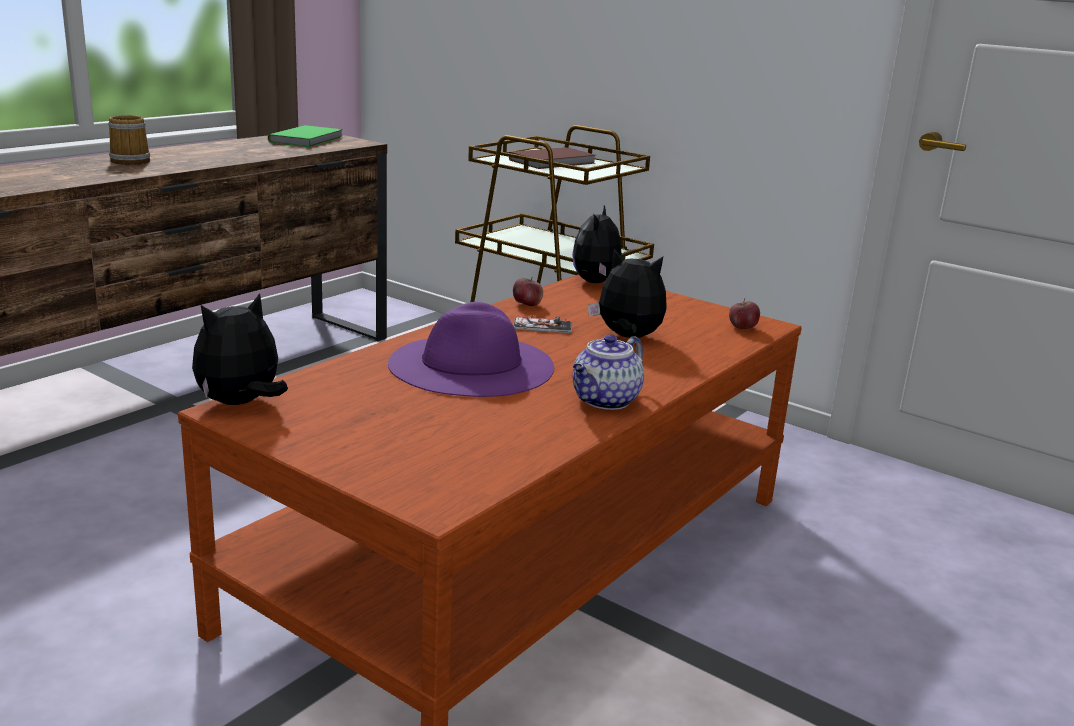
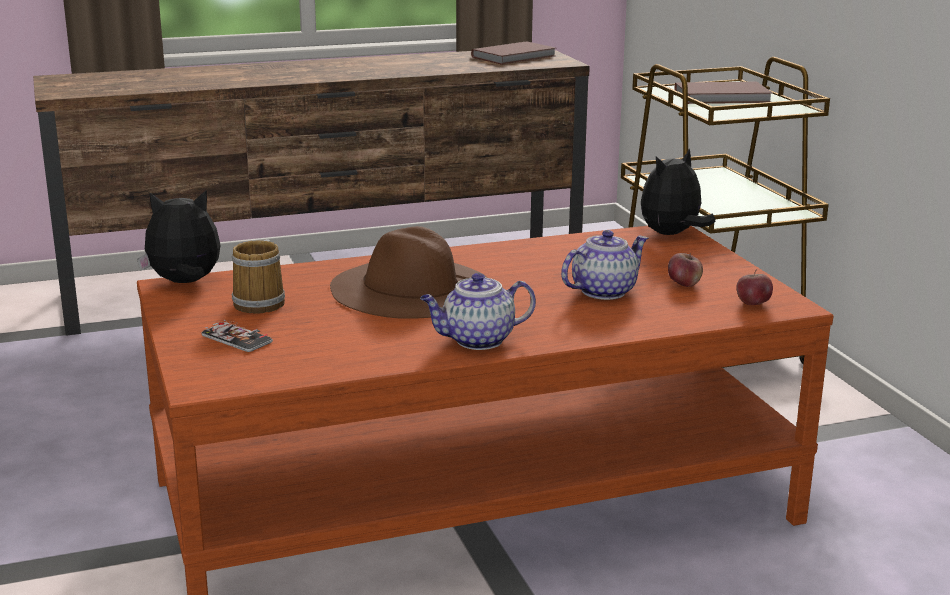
camera: 35 degrees right, 0 degrees up
mug [108,115,150,165] -> mug moved to [232,239,285,314]
green book [268,125,343,147] -> brown book [471,41,555,65]
purple hat [388,302,554,397] -> brown hat [330,226,488,319]
apple [513,277,543,306] -> apple moved to [668,253,703,287]
phone [513,315,572,333] -> phone moved to [201,320,273,352]
plush toy [588,249,667,338] -> teapot [561,230,648,300]

